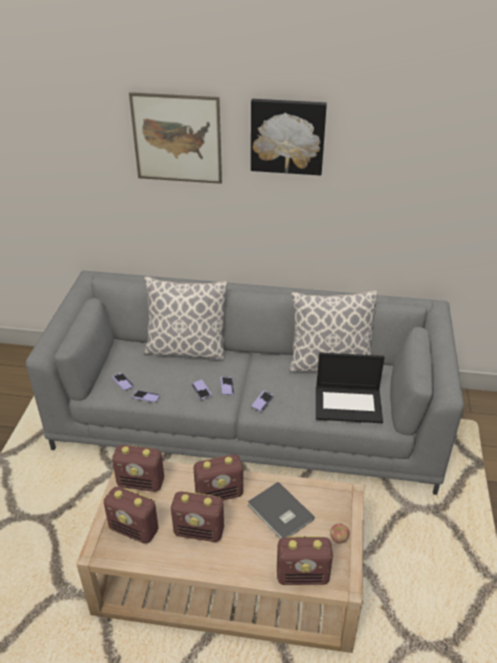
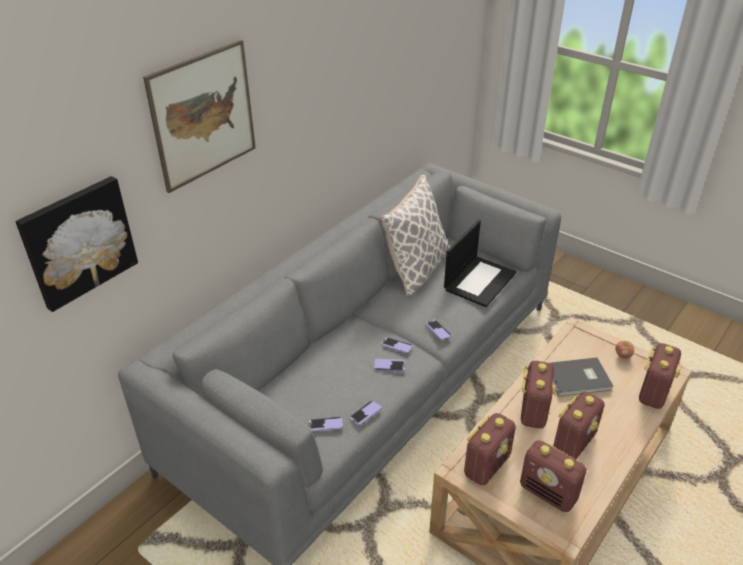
camera: 60 degrees left, 0 degrees up
radio [104,487,159,544] -> radio turned 75 degrees clockwise [520,440,587,512]
pillow [144,276,227,360] -> none
picture [251,99,327,175] -> picture moved to [15,176,138,312]

